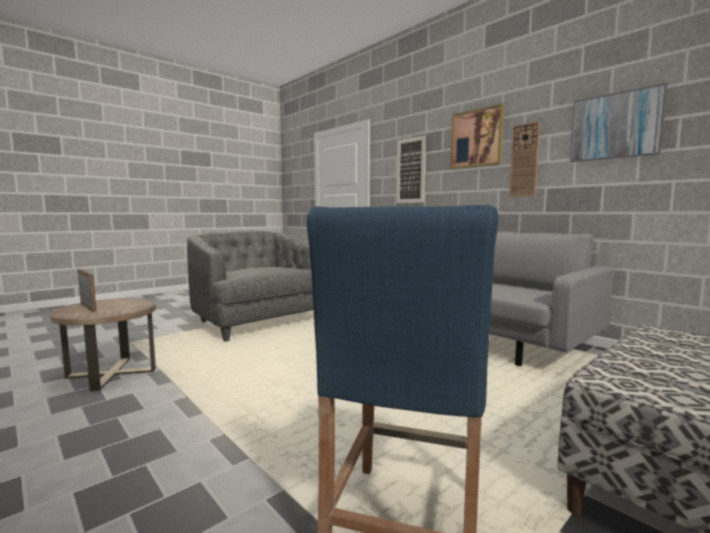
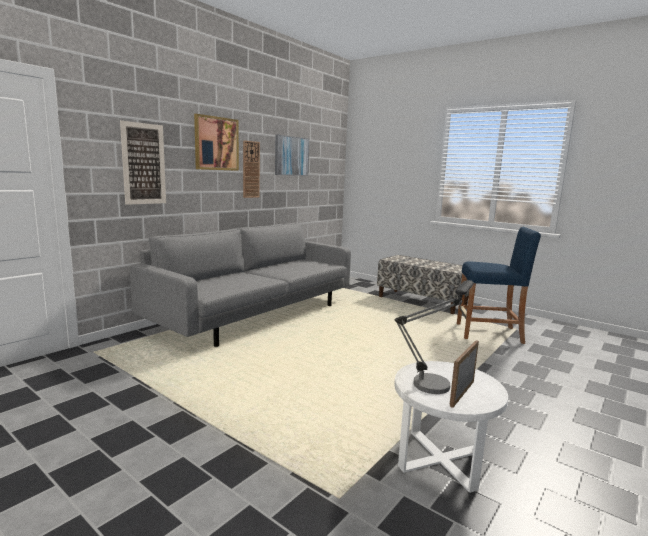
camera: 100 degrees left, 5 degrees up
brown side table [50,298,156,391] -> white side table [394,361,508,493]
grey armchair [187,231,314,342] -> none
none -> table lamp [395,280,474,394]

